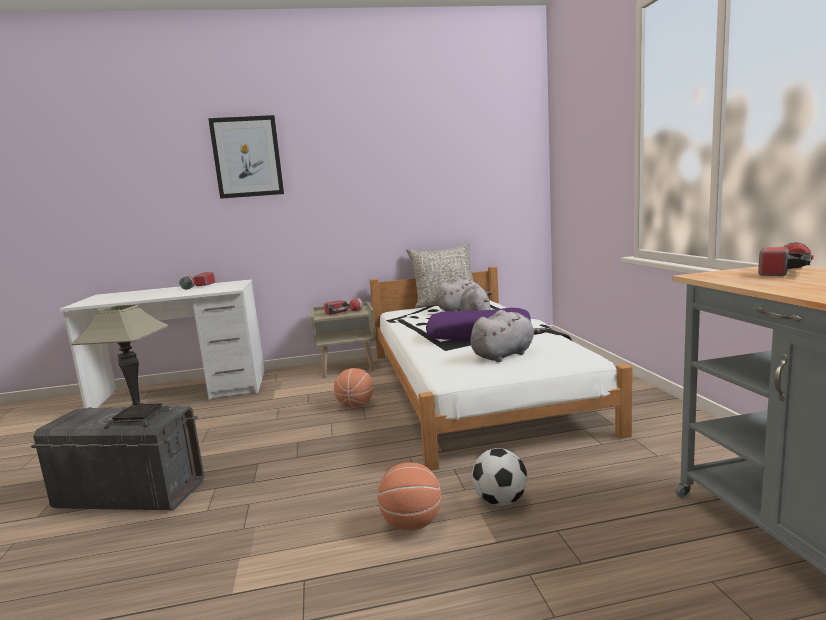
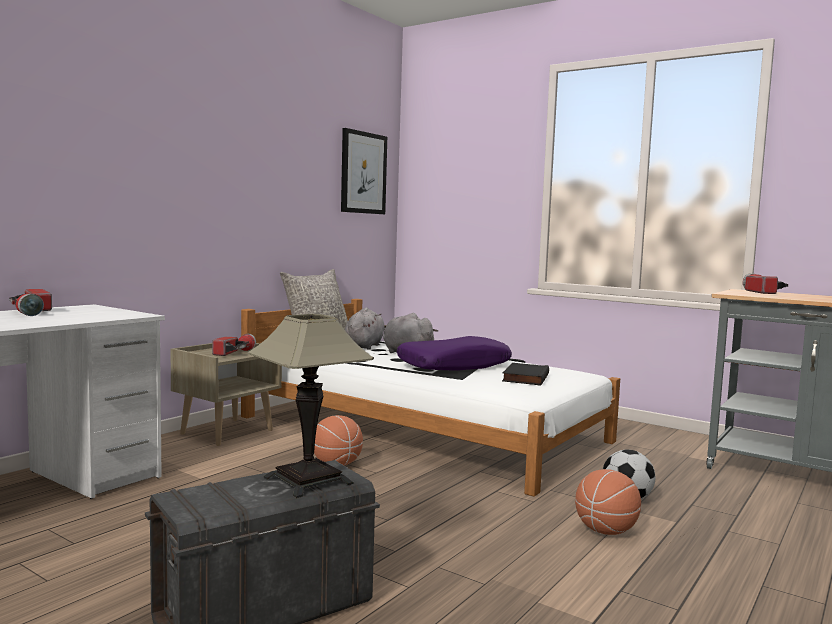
camera: 45 degrees left, 5 degrees down
picture [208,115,284,199] -> picture moved to [341,128,387,214]
grey plush toy [470,310,546,362] -> black book [502,363,549,386]

